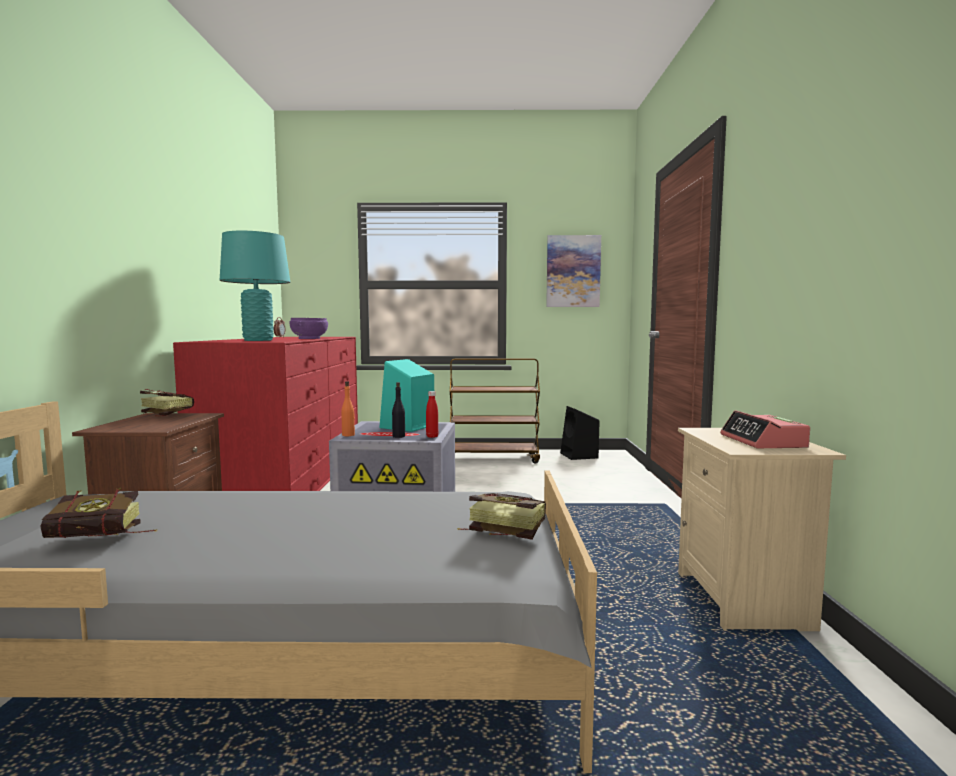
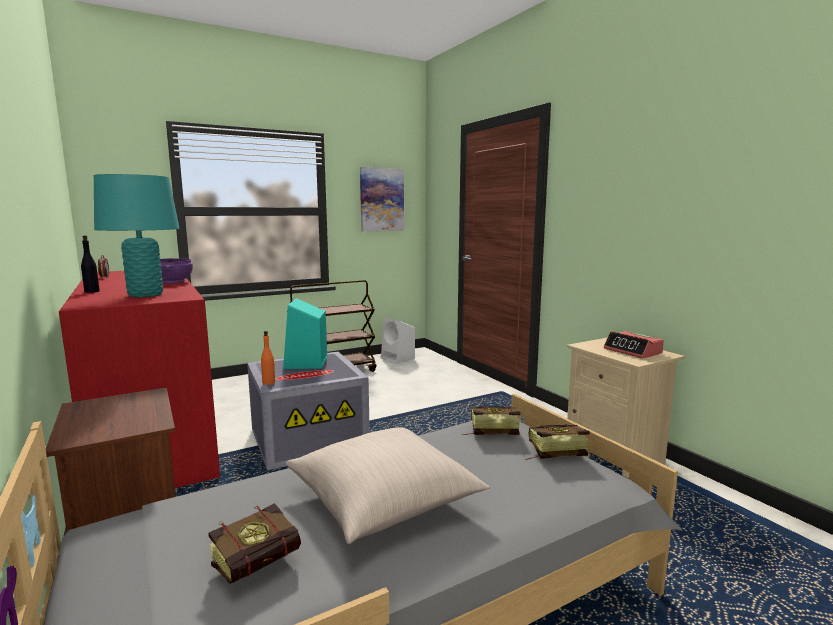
camera: 30 degrees left, 5 degrees up
book [140,389,194,417] -> book moved to [461,406,520,436]
black bottle [392,382,405,438] -> black bottle moved to [81,236,100,293]
red bottle [426,391,438,438] -> none
black speaker [560,406,600,460] -> white speaker [381,317,415,363]
none -> beige pillow [286,427,490,544]

